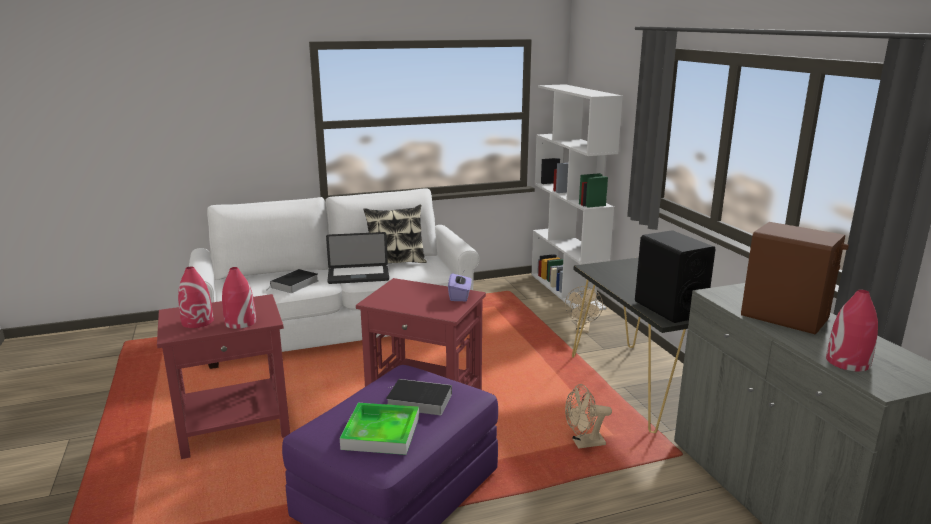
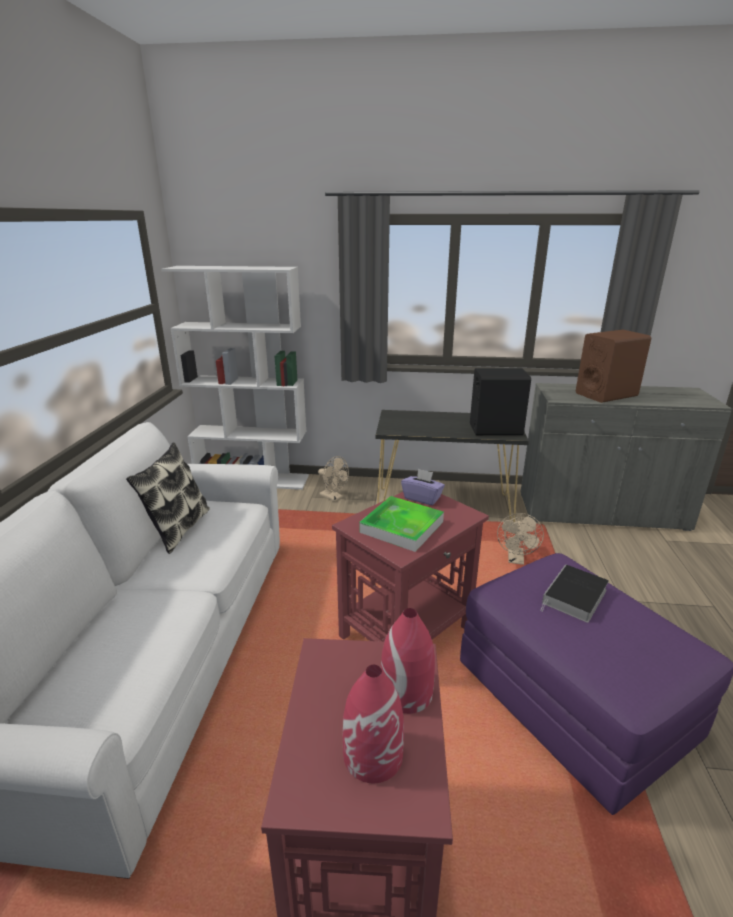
camera: 65 degrees left, 5 degrees up
book [270,269,319,293] -> none
laptop [326,232,389,284] -> none
tray [340,403,419,455] -> tray moved to [359,496,444,552]
red vase [826,290,878,371] -> none

